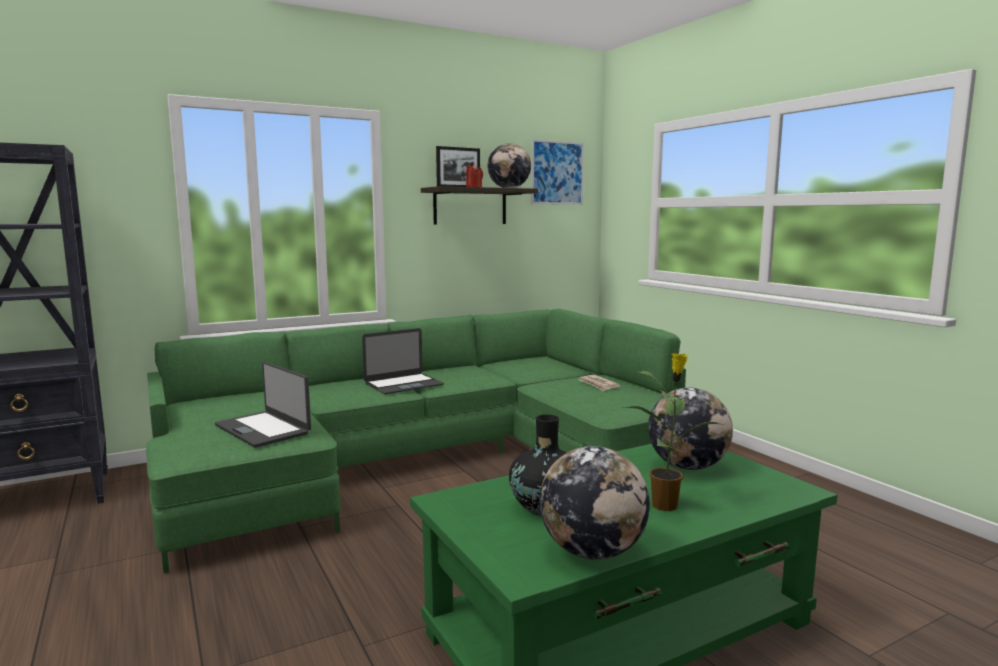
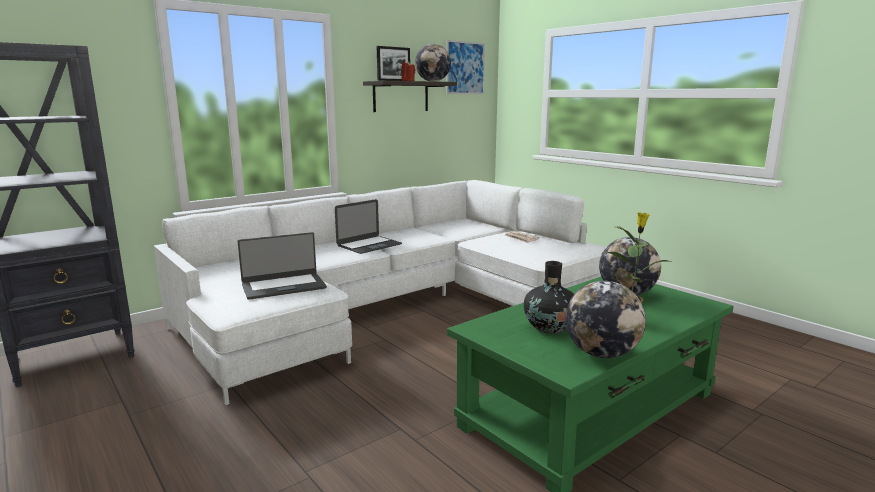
camera: 10 degrees left, 5 degrees up
green sofa [146,309,686,573] -> white sofa [154,180,606,405]
laptop [215,362,311,448] -> laptop turned 60 degrees counterclockwise [238,232,327,300]

